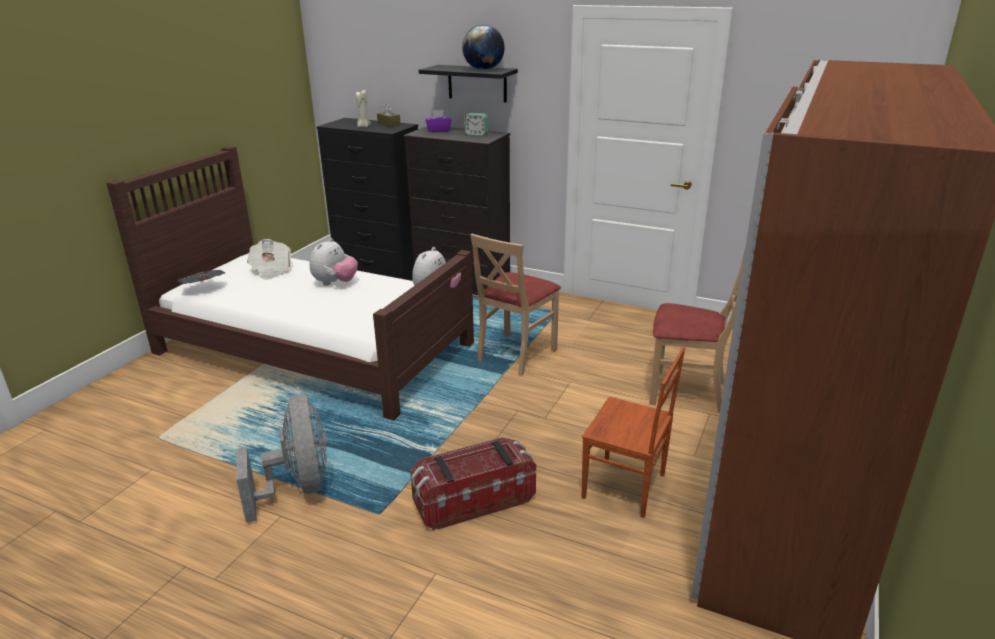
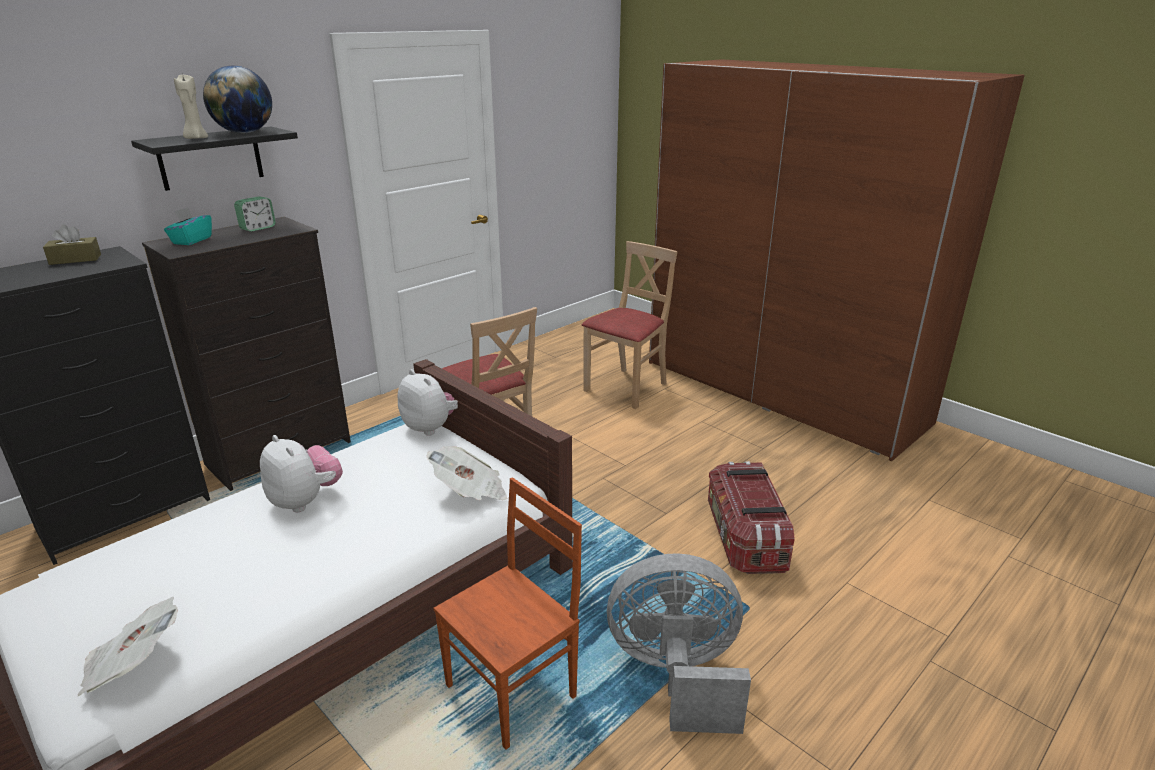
camera: 70 degrees left, 0 degrees up
newspaper [247,239,291,280] -> newspaper moved to [427,446,507,500]
beige candle [356,90,371,127] -> beige candle moved to [174,73,208,139]
purple tissue box [426,110,451,132] -> turquoise tissue box [164,207,212,245]
brown chair [581,347,685,518] -> brown chair moved to [433,477,582,750]

